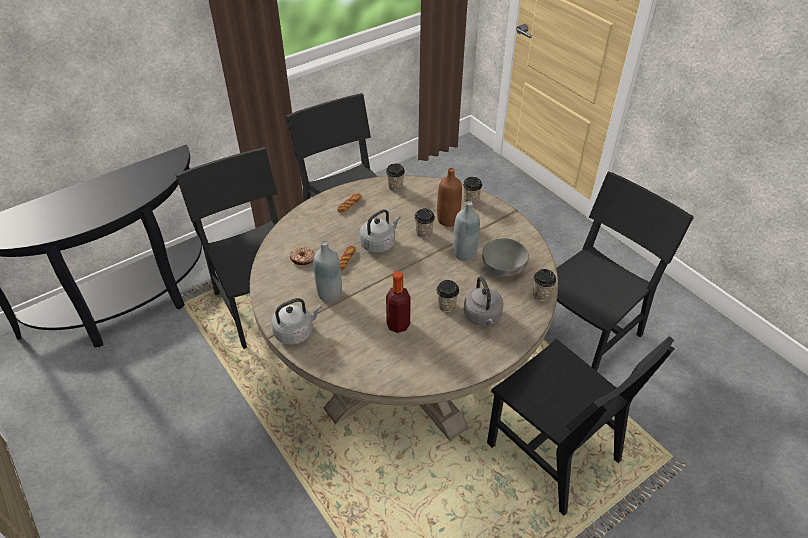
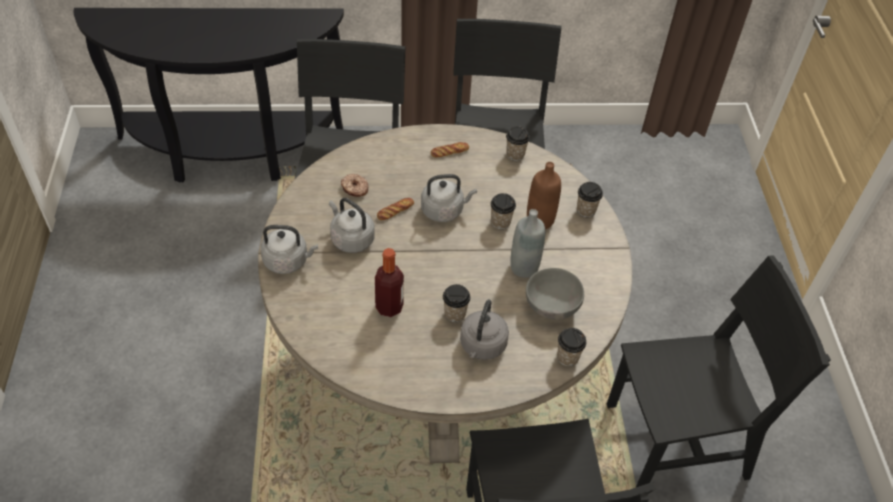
camera: 30 degrees right, 5 degrees up
grey bottle [313,241,342,302] -> grey kettle [329,198,375,253]

